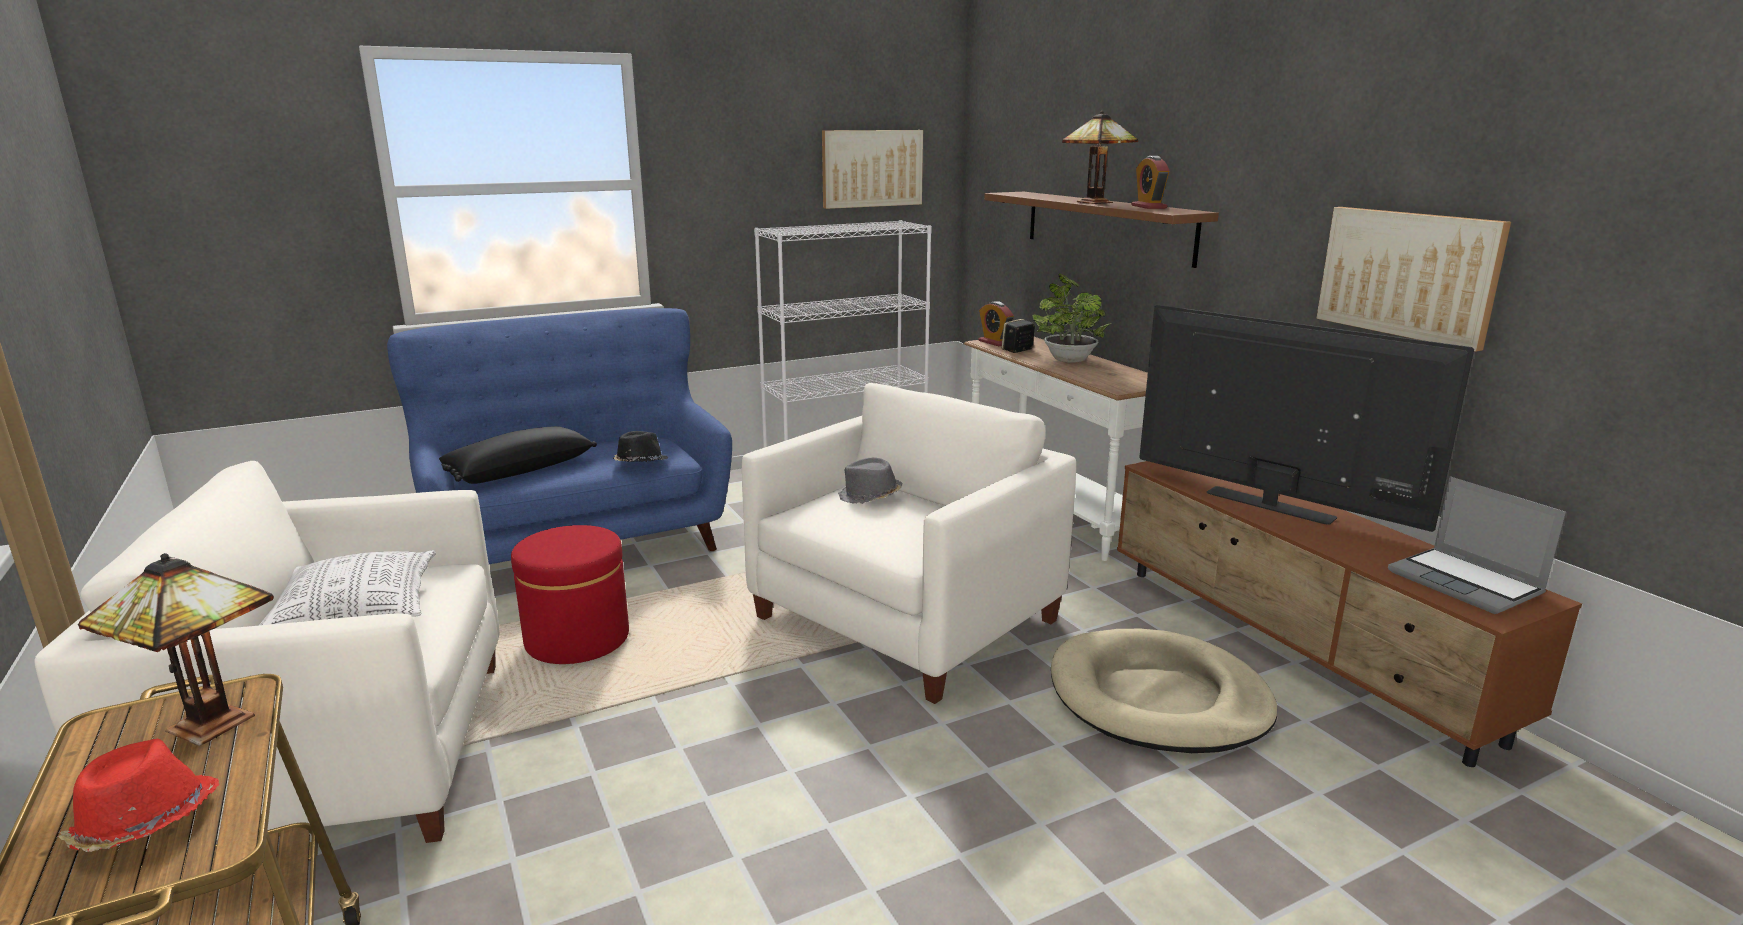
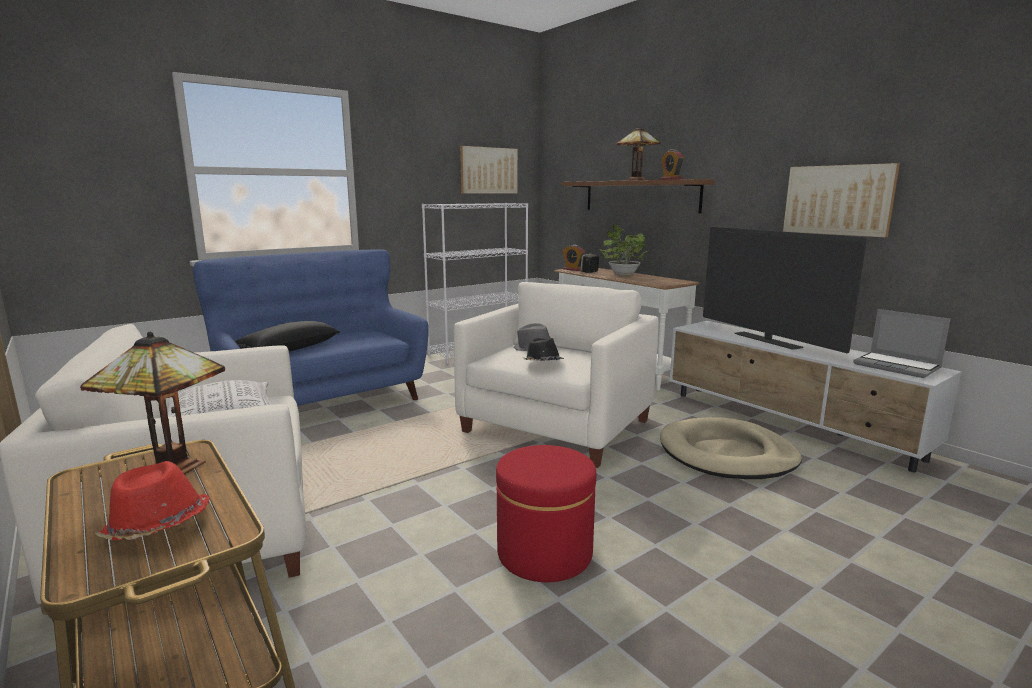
camera: 10 degrees left, 5 degrees down
red ottoman [511,525,629,664] -> red ottoman moved to [496,445,596,582]
black hat [613,431,669,462] -> black hat moved to [522,338,564,361]
brown tv stand [1117,461,1582,767] -> white tv stand [669,321,962,472]
television [1139,305,1474,532] -> television turned 150 degrees counterclockwise [703,227,867,353]

